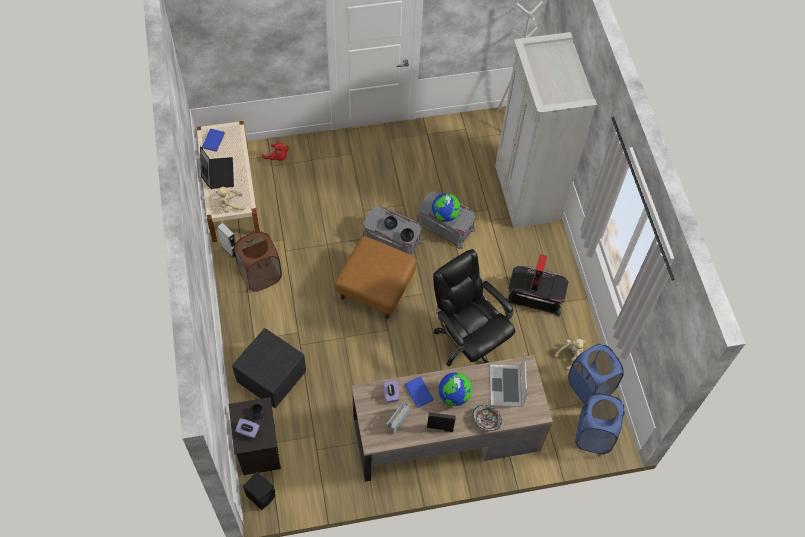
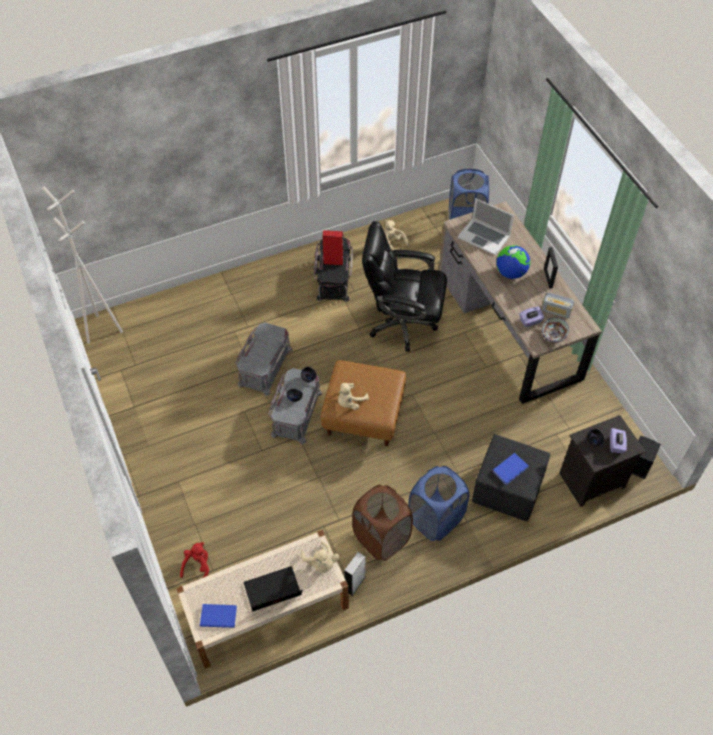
camera: 100 degrees left, 5 degrees down
blue book [405,376,434,408] -> blue book moved to [492,453,528,485]
globe [432,193,460,222] -> none
black office chair [433,249,515,366] -> black office chair turned 60 degrees clockwise [362,221,447,352]
bowl [473,405,502,431] -> bowl moved to [542,317,569,342]
laptop [490,353,527,407] -> laptop turned 45 degrees clockwise [457,198,514,255]
white wardrobe [495,32,597,228] -> none
blue laundry basket [568,344,624,403] -> blue laundry basket moved to [408,466,469,541]
none -> beige plush toy [338,383,369,410]

